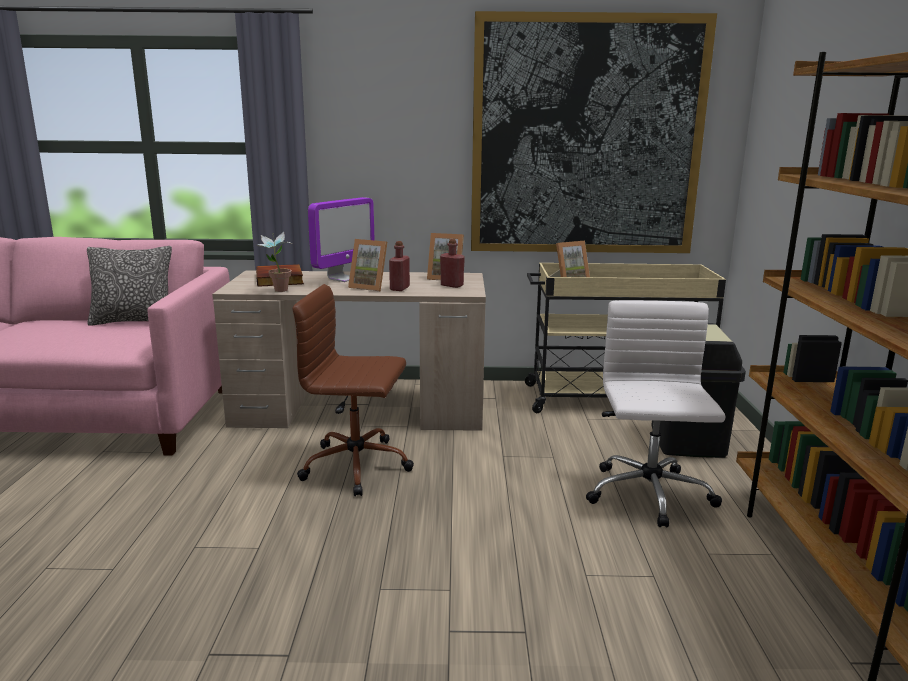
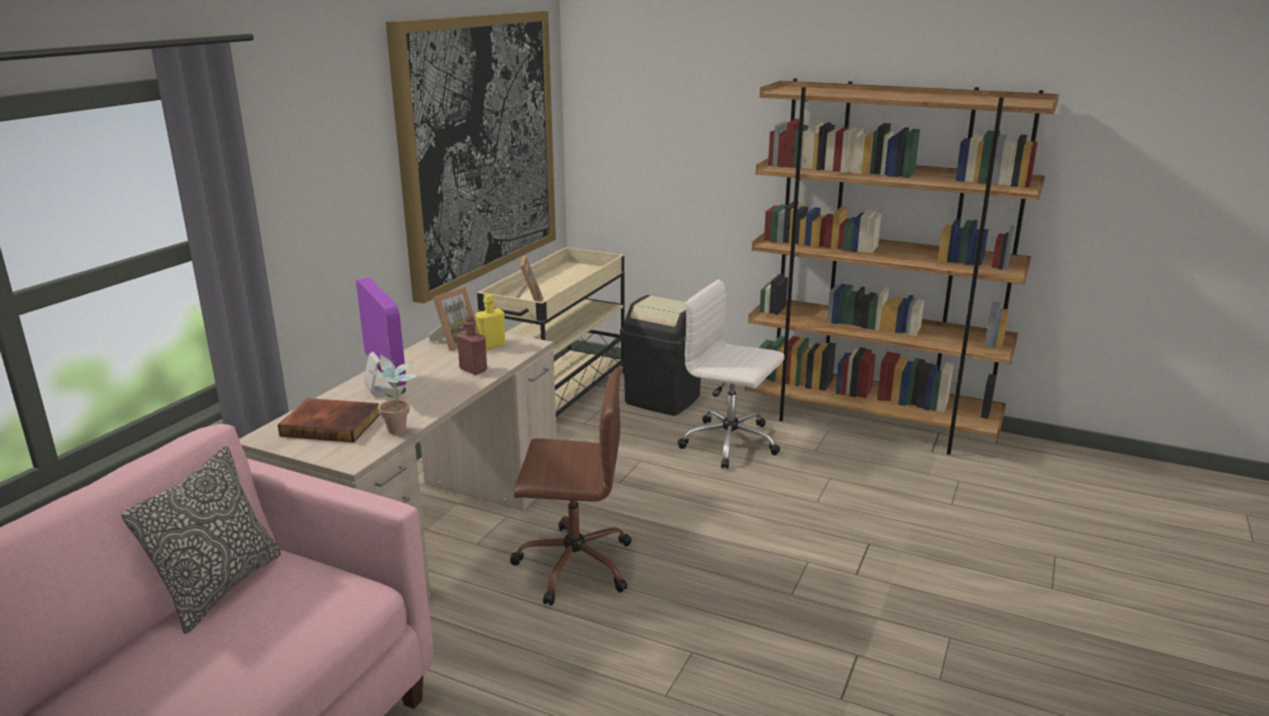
camera: 65 degrees left, 5 degrees up
brown office chair [292,284,414,497] -> brown office chair turned 120 degrees counterclockwise [510,367,632,606]
picture frame [348,239,387,292] -> none
red bottle [440,239,465,288] -> yellow bottle [475,294,505,350]

